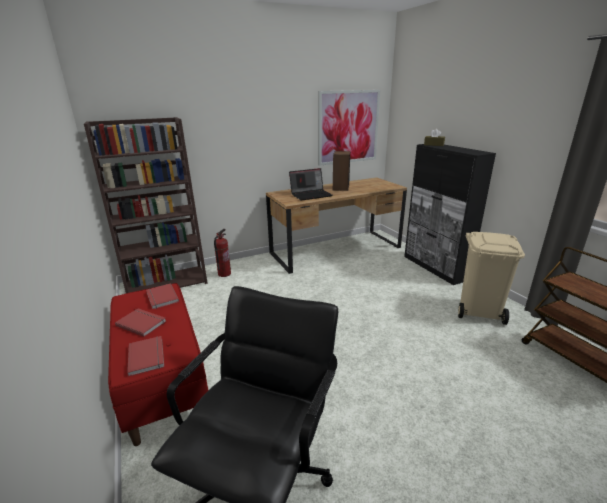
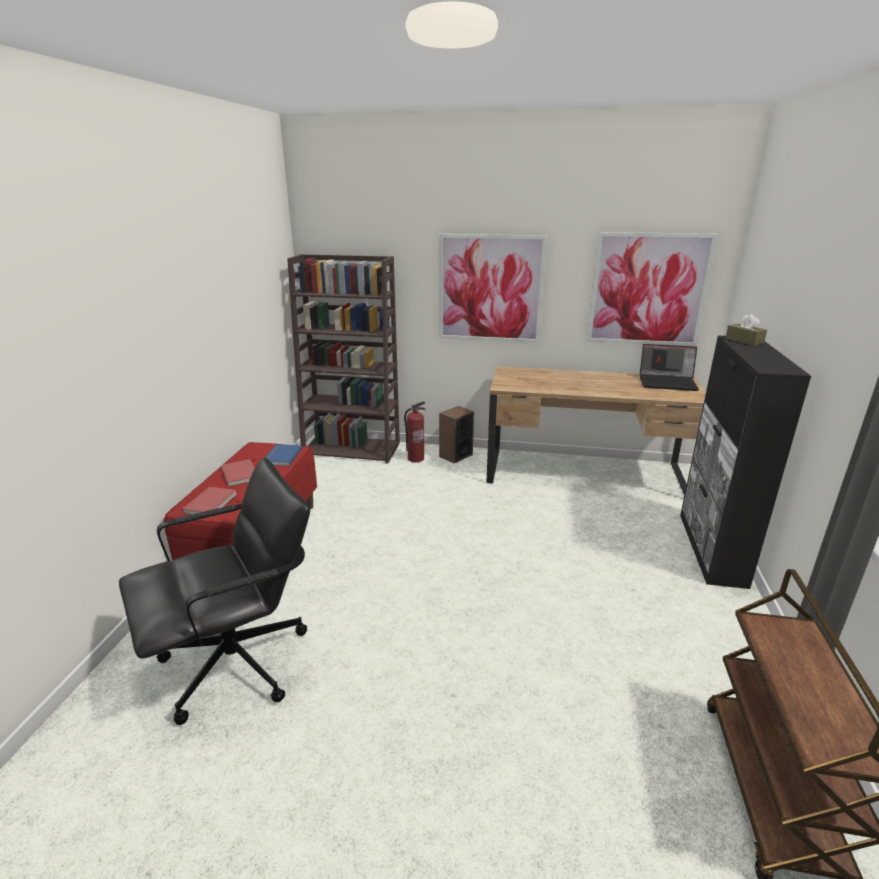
camera: 35 degrees right, 0 degrees up
red book [146,283,179,309] -> blue book [265,444,302,466]
laptop [289,168,333,201] -> laptop moved to [640,344,699,391]
speaker [333,151,350,191] -> speaker moved to [439,406,474,464]
beige trash can [458,232,525,325] -> none
none -> picture [439,234,547,343]

